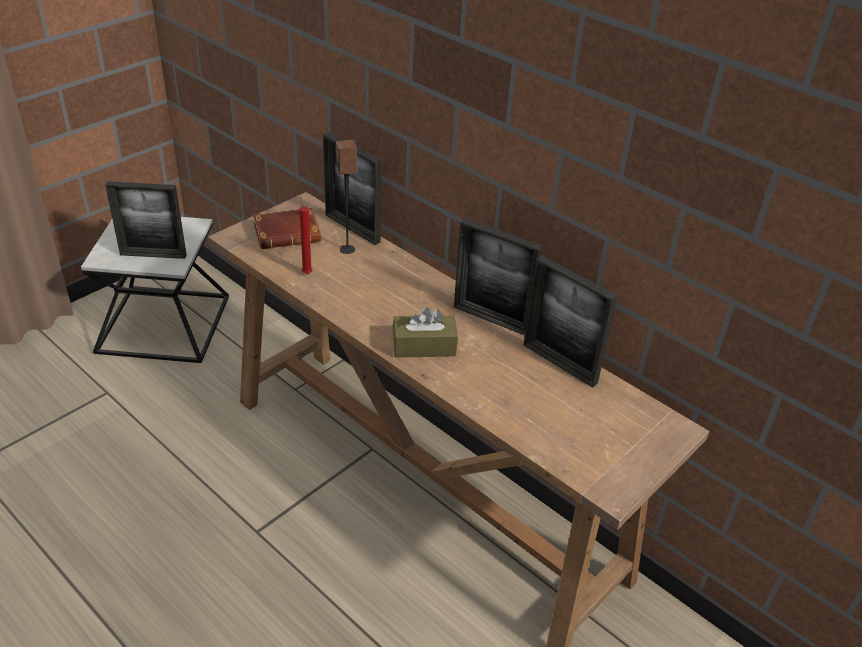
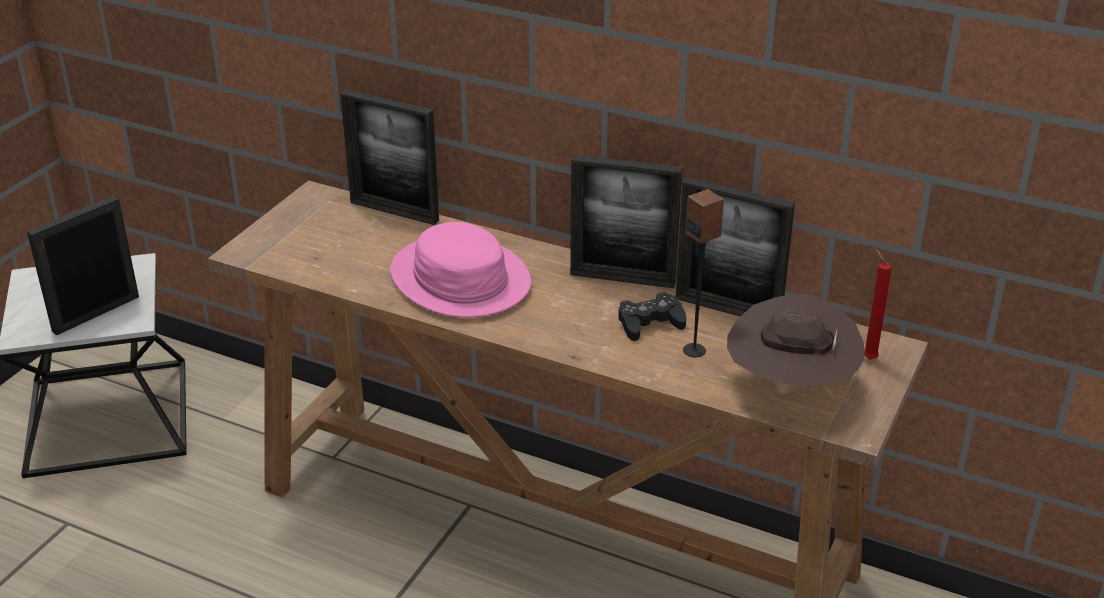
camera: 15 degrees left, 5 degrees down
picture frame [105,181,187,259] -> picture frame turned 150 degrees clockwise [27,196,139,335]
brown book [253,208,321,249] -> none
red candle [299,196,312,274] -> red candle moved to [864,249,892,360]
speaker [336,140,357,254] -> speaker moved to [683,189,724,357]
brown tissue box [393,307,458,358] -> none
none -> pink hat [390,222,531,317]
none -> black game controller [619,292,686,341]
none -> brown hat [727,294,865,395]

